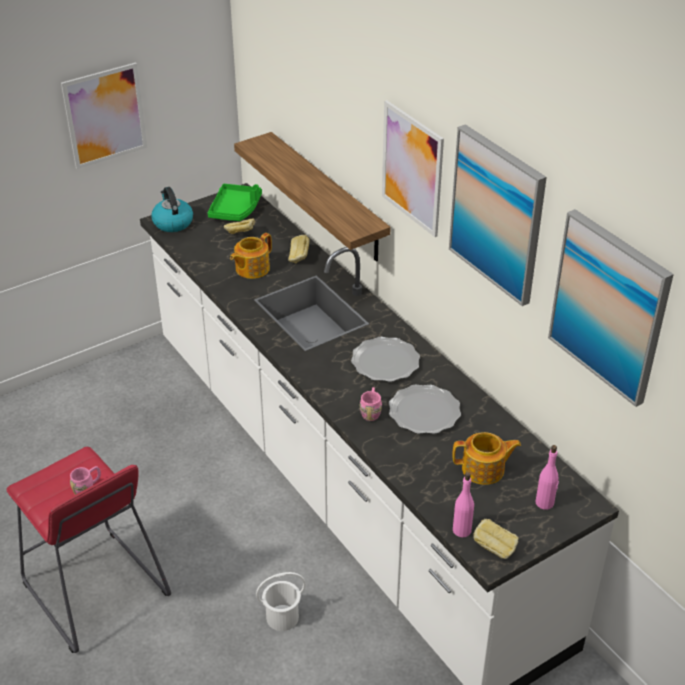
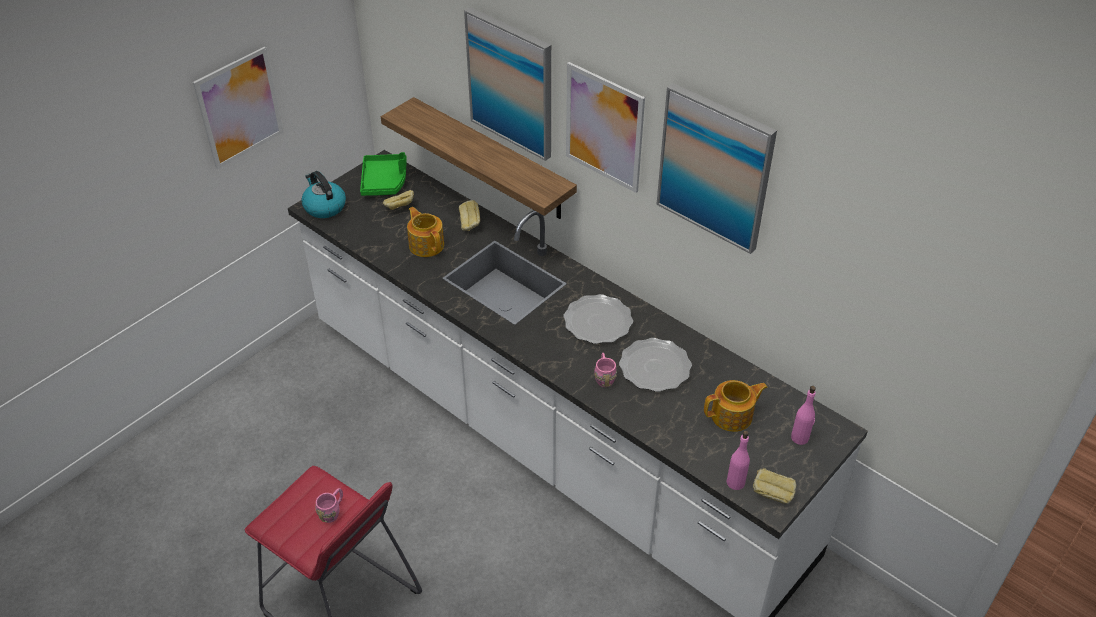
camera: 15 degrees left, 5 degrees up
teapot [230,233,272,279] -> teapot turned 120 degrees clockwise [407,207,444,257]
white bucket [256,572,306,631] -> none
picture [548,209,674,407] -> picture moved to [464,7,551,161]

